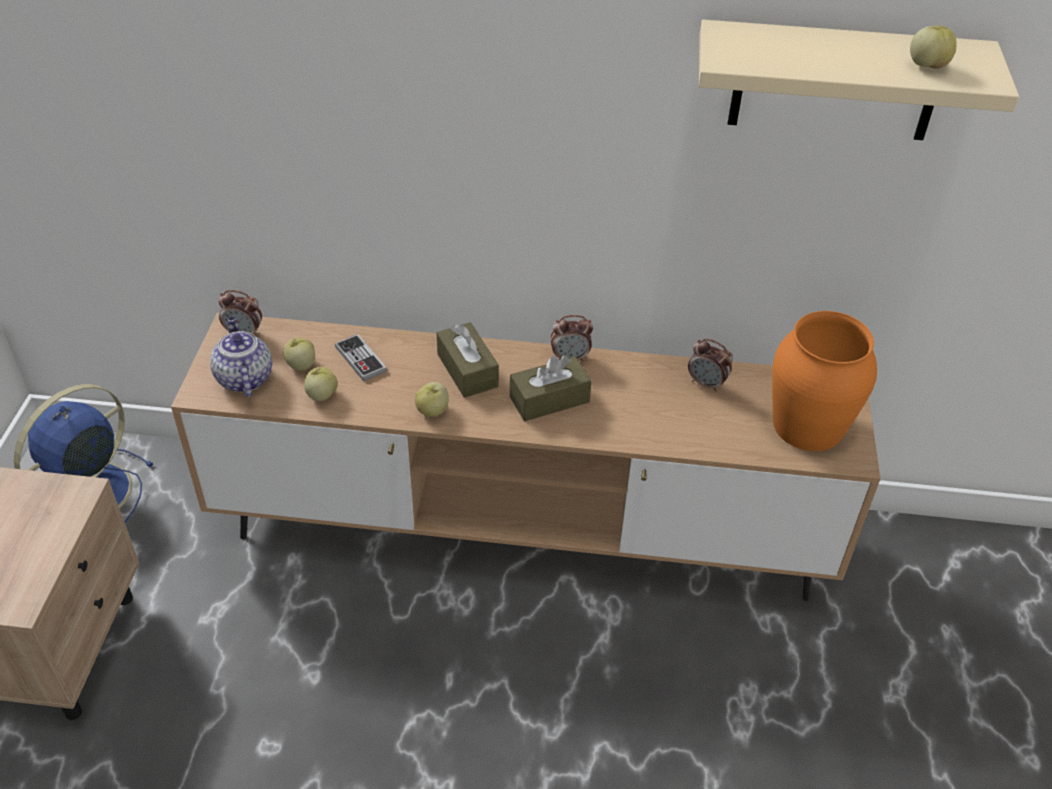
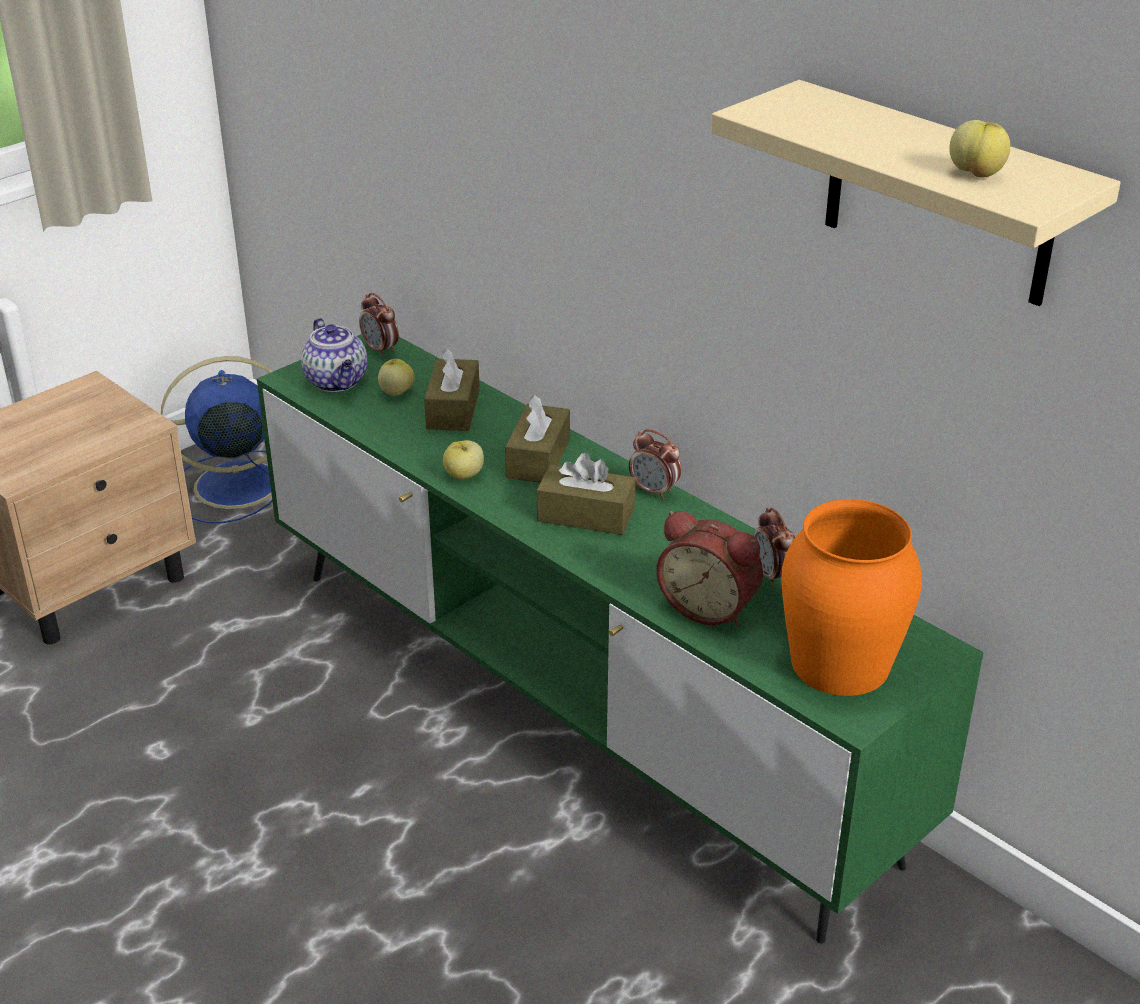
camera: 40 degrees right, 10 degrees down
brown tv stand [171,312,881,601] -> green tv stand [257,334,984,943]
teapot [210,317,272,397] -> teapot turned 135 degrees clockwise [301,318,367,392]
apple [304,367,338,401] -> none
game controller [335,334,387,381] -> brown tissue box [424,347,480,431]
none -> alarm clock [656,511,763,627]

